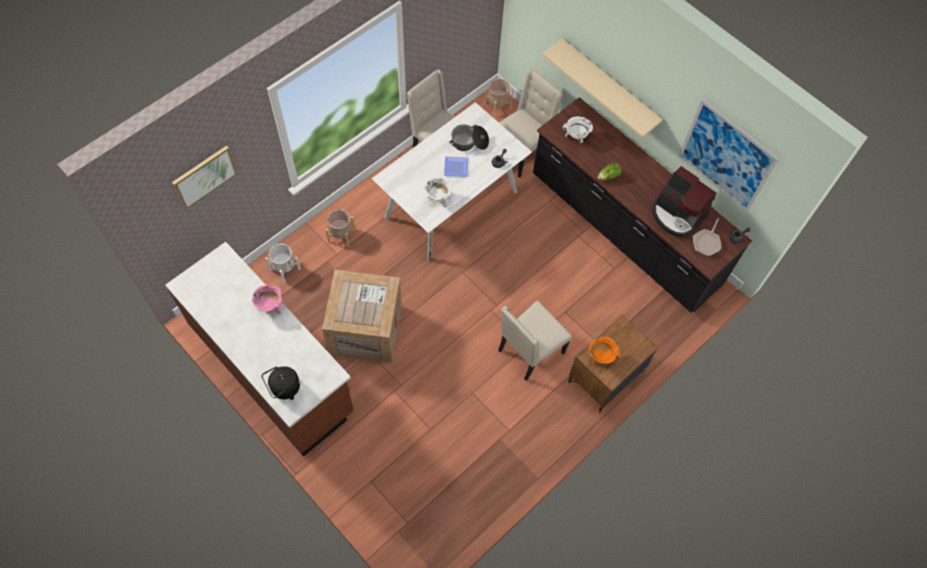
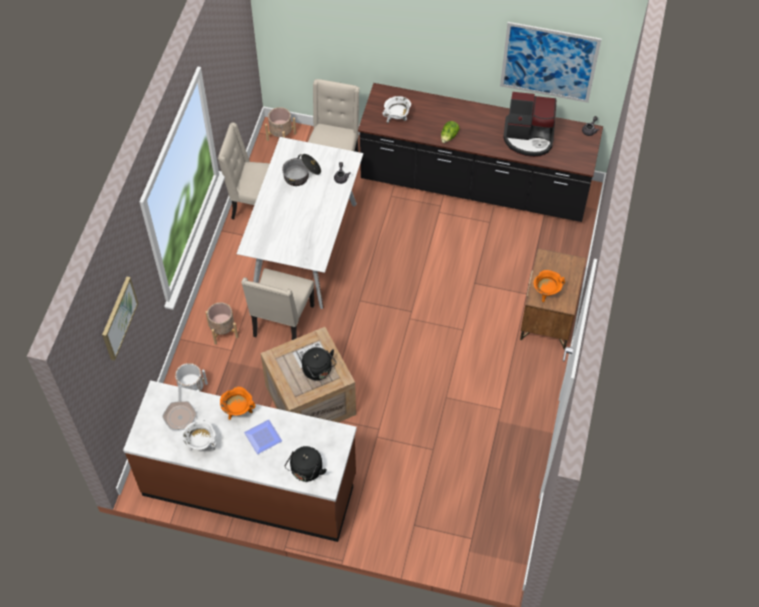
camera: 30 degrees left, 5 degrees down
pink cooking pot [252,285,282,314] -> orange cooking pot [220,387,256,420]
white cooking pot [425,177,452,207] -> white cooking pot moved to [183,420,217,451]
plate [444,156,468,177] -> plate moved to [244,419,282,454]
beige chair [498,300,572,381] -> beige chair moved to [241,268,314,340]
beige shelf [542,38,663,138] -> none
frying pan [693,218,721,256] -> frying pan moved to [162,383,197,430]
none -> black kettle [302,347,336,380]

